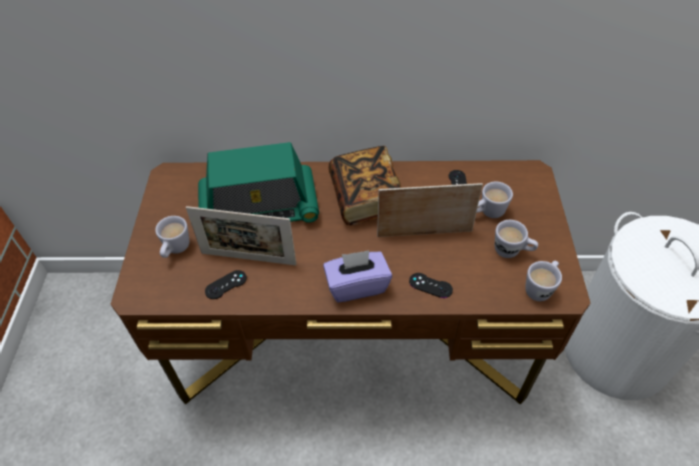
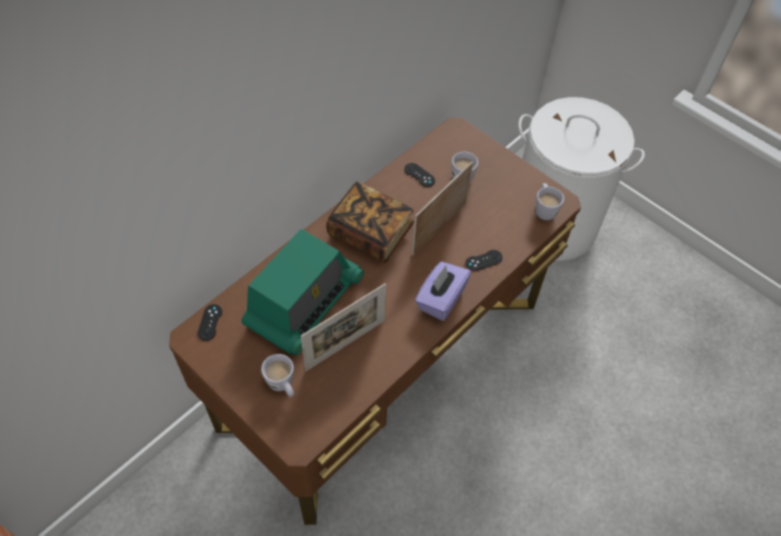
camera: 50 degrees left, 5 degrees up
black game controller [205,270,247,299] -> black game controller moved to [197,304,222,341]
white mug [495,220,538,258] -> none

